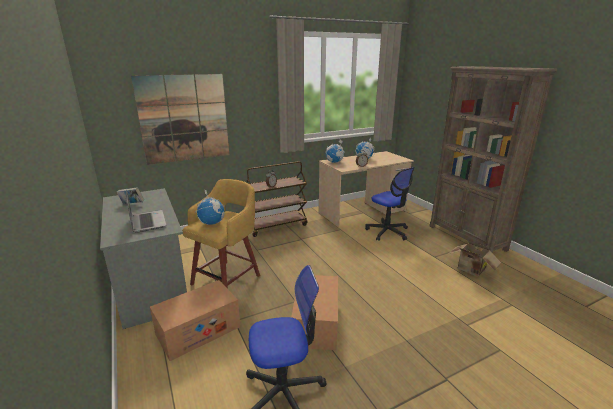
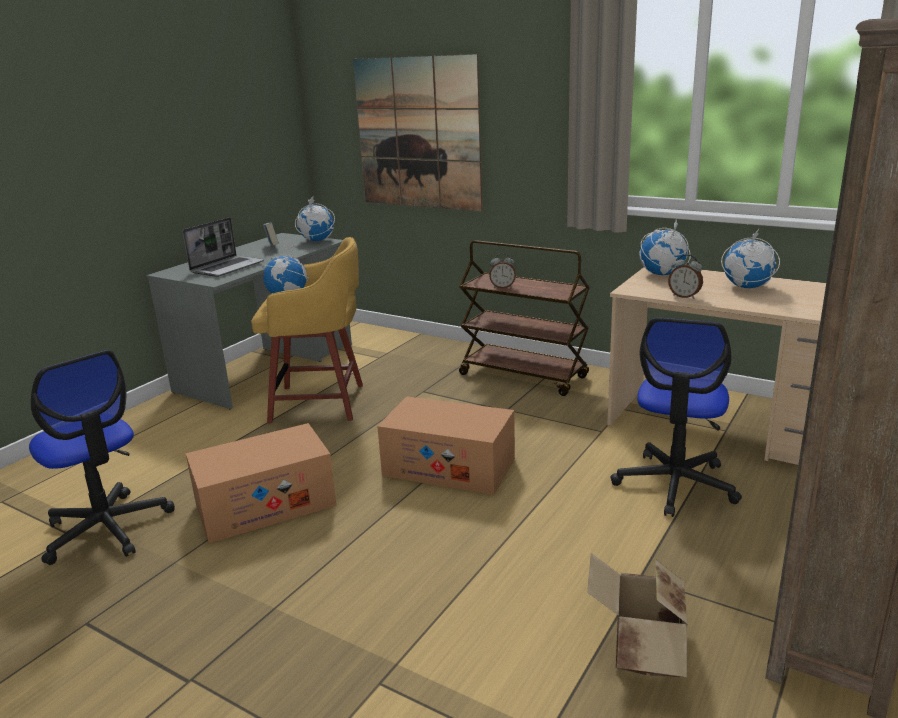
camera: 60 degrees right, 0 degrees up
cardboard box [150,280,240,361] -> cardboard box moved to [377,396,515,495]
none -> globe [295,196,335,241]

